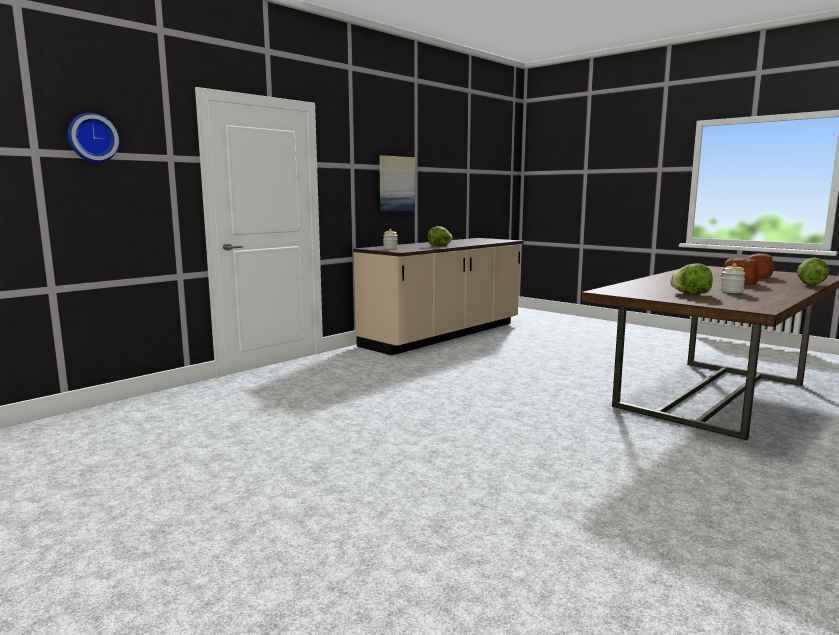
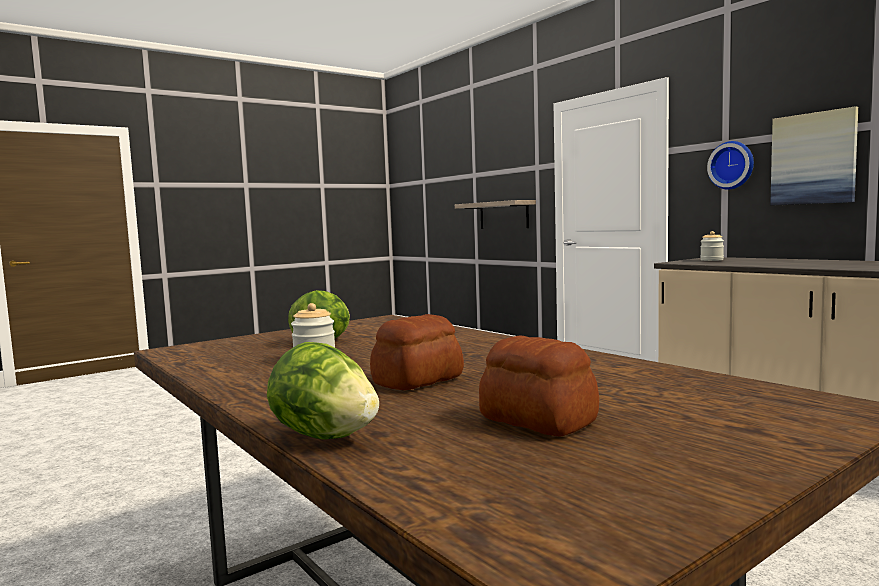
camera: 100 degrees right, 5 degrees down
wall clock [68,113,119,163] -> wall clock moved to [707,141,754,190]
lettuce [428,226,452,246] -> none
none -> shelf [455,200,536,229]

